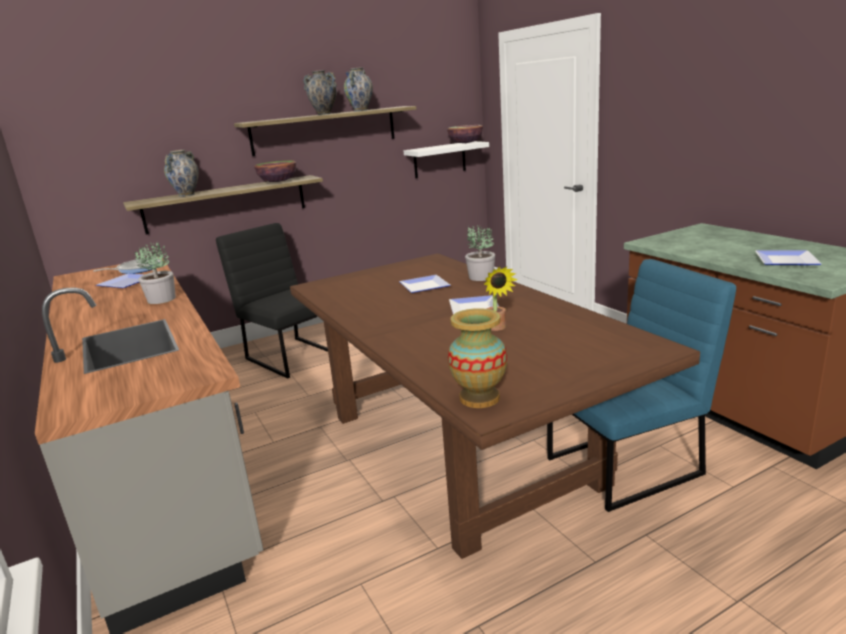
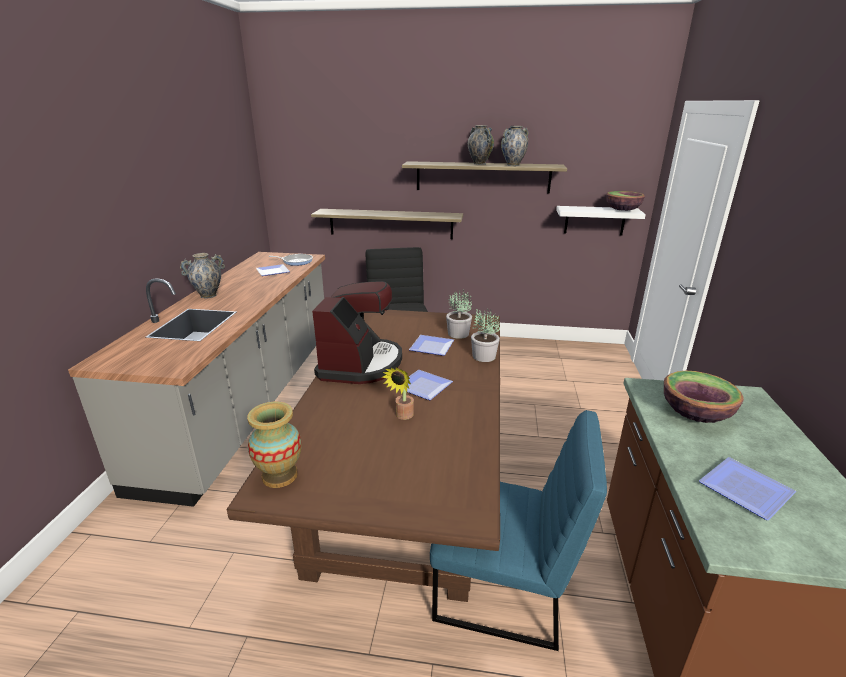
camera: 35 degrees right, 5 degrees up
potted plant [135,242,176,304] -> potted plant moved to [446,290,472,339]
vase [164,150,199,197] -> vase moved to [180,253,225,299]
bowl [254,160,296,182] -> bowl moved to [664,371,744,423]
none -> coffee machine [312,281,402,384]

